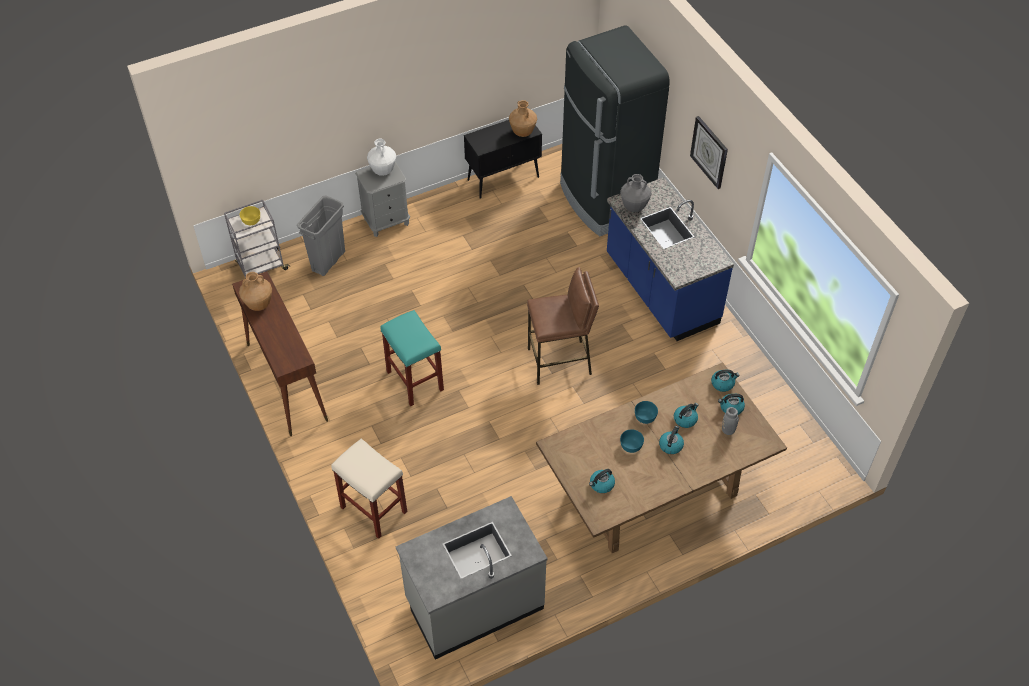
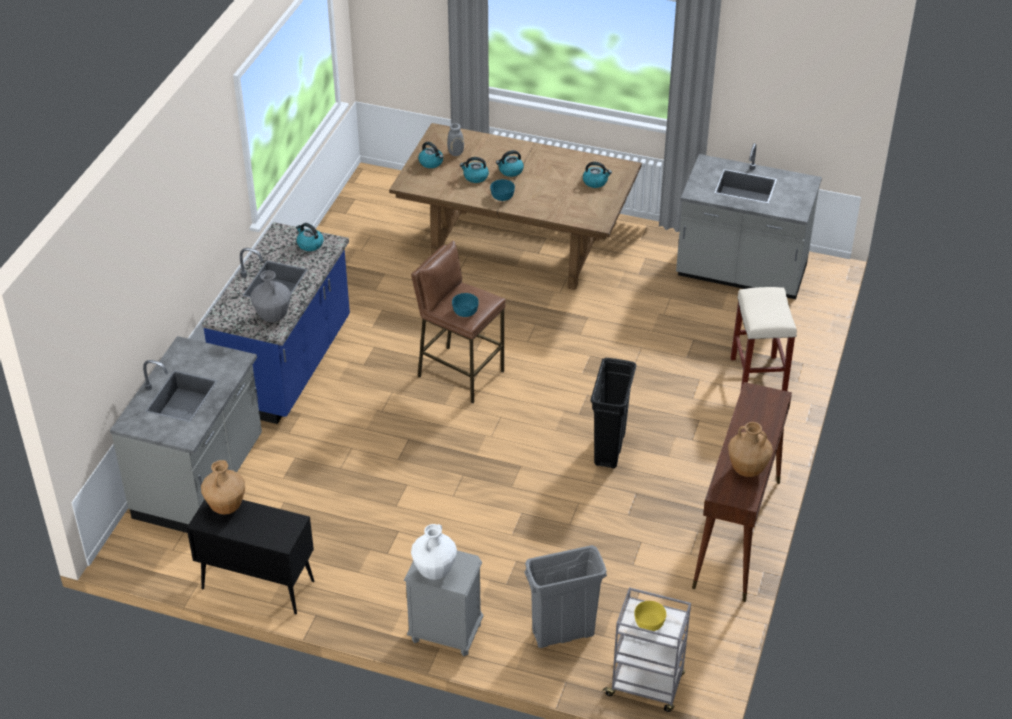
camera: 135 degrees left, 10 degrees down
turquoise stool [380,310,444,406] -> black trash can [591,358,637,469]
black fridge [560,26,670,236] -> grey counter [110,336,262,533]
turquoise bowl [620,429,644,453] -> turquoise bowl moved to [452,293,479,317]
wall clock [690,116,728,189] -> none
kettle [711,369,740,392] -> kettle moved to [296,223,324,251]

